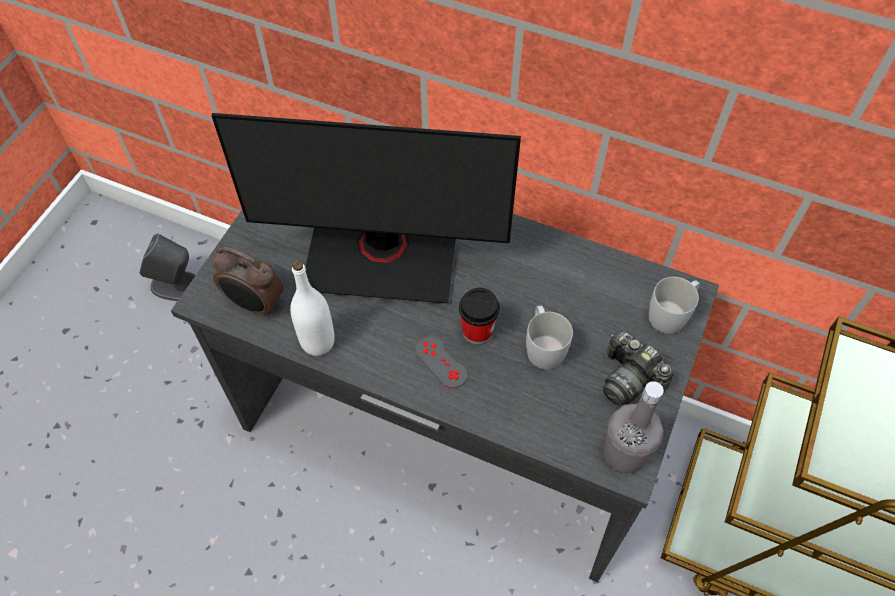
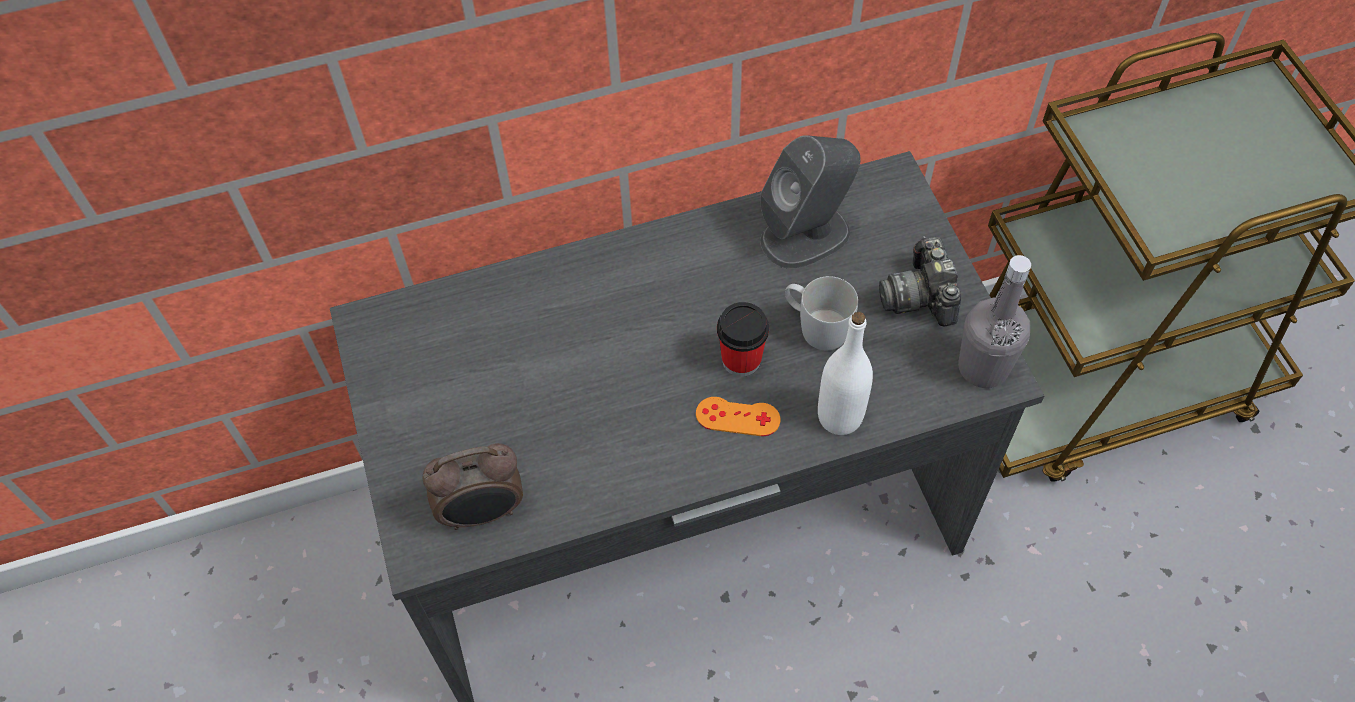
camera: 40 degrees left, 0 degrees up
grey speaker [139,234,196,301] -> grey speaker moved to [760,135,861,269]
monitor [211,113,521,303] -> none
white bottle [290,261,335,356] -> white bottle moved to [818,312,873,435]
grey game controller [416,337,467,388] -> orange game controller [696,397,780,436]
camera [603,330,674,406] -> camera turned 75 degrees clockwise [879,236,961,327]
white mug [649,277,700,334] -> none

